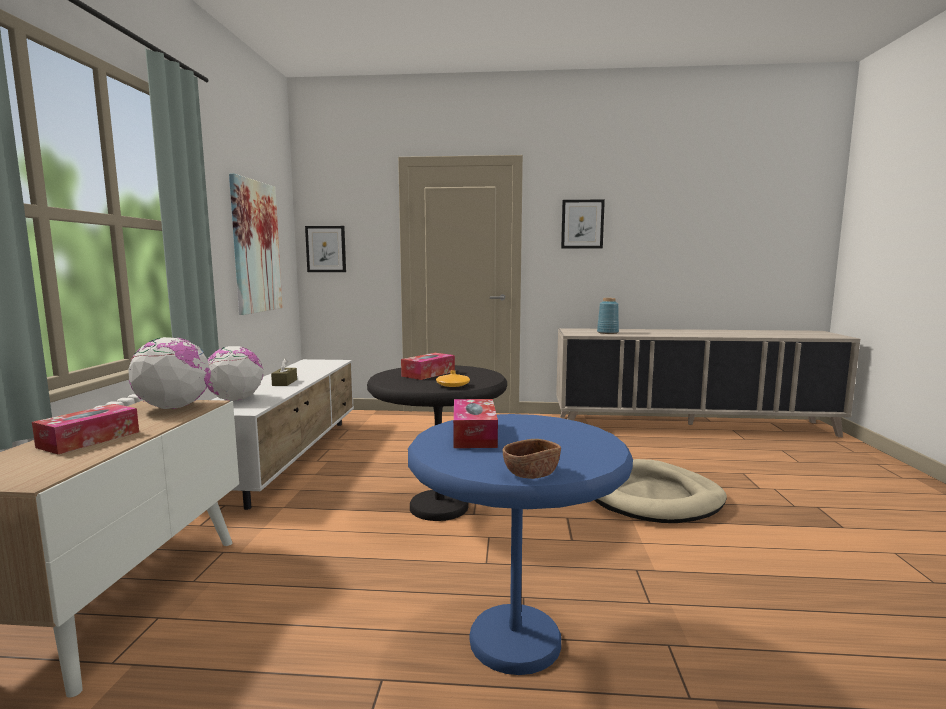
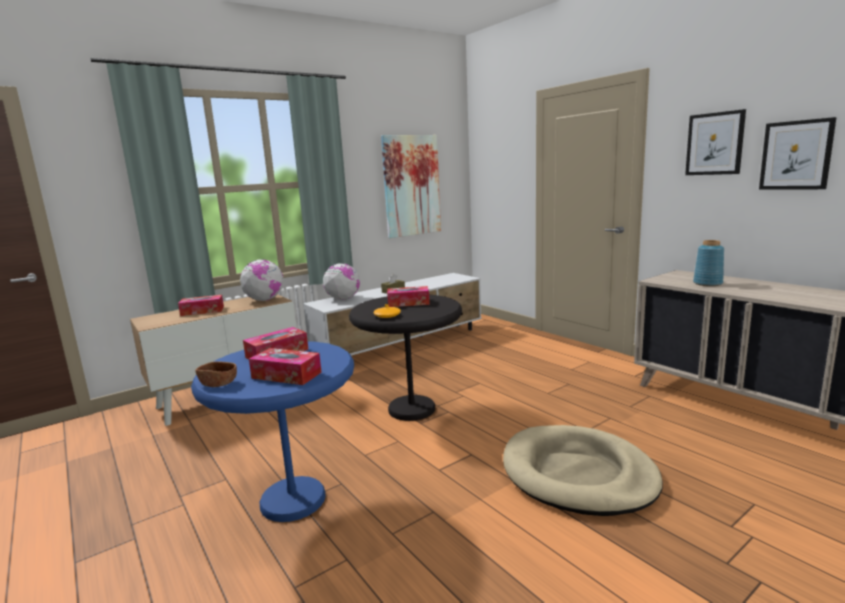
camera: 50 degrees right, 5 degrees up
picture [305,226,346,272] -> picture moved to [759,117,837,190]
none -> tissue box [249,348,322,385]

